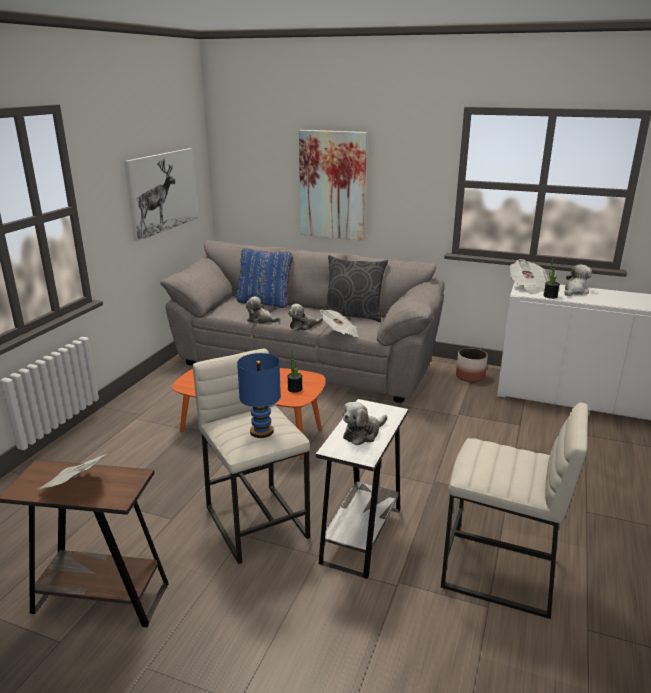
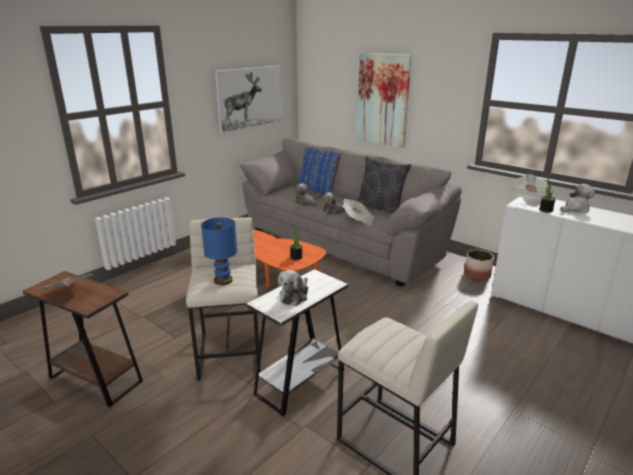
camera: 20 degrees right, 0 degrees up
plush toy [342,402,387,446] -> plush toy turned 45 degrees counterclockwise [278,270,308,306]

